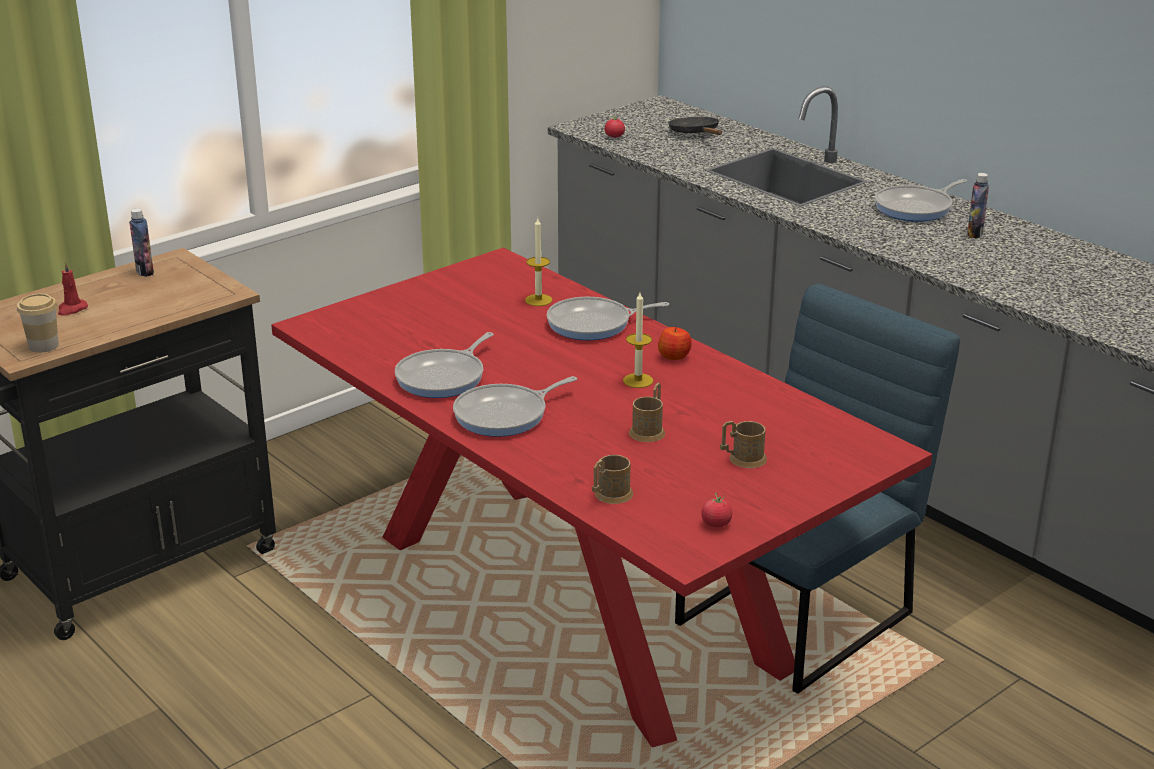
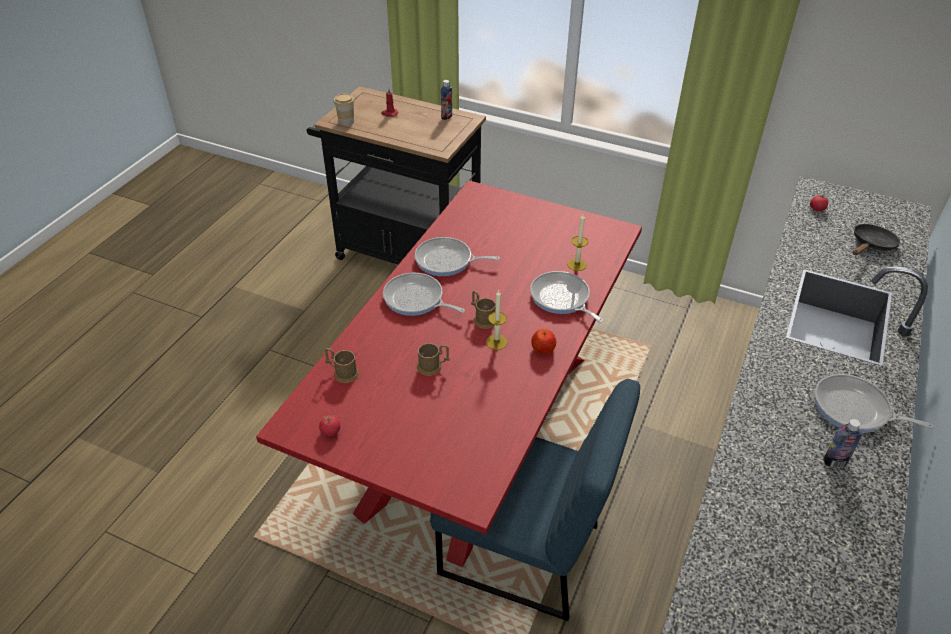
camera: 65 degrees right, 15 degrees up
brown mug [720,421,767,468] -> brown mug moved to [471,291,495,329]

